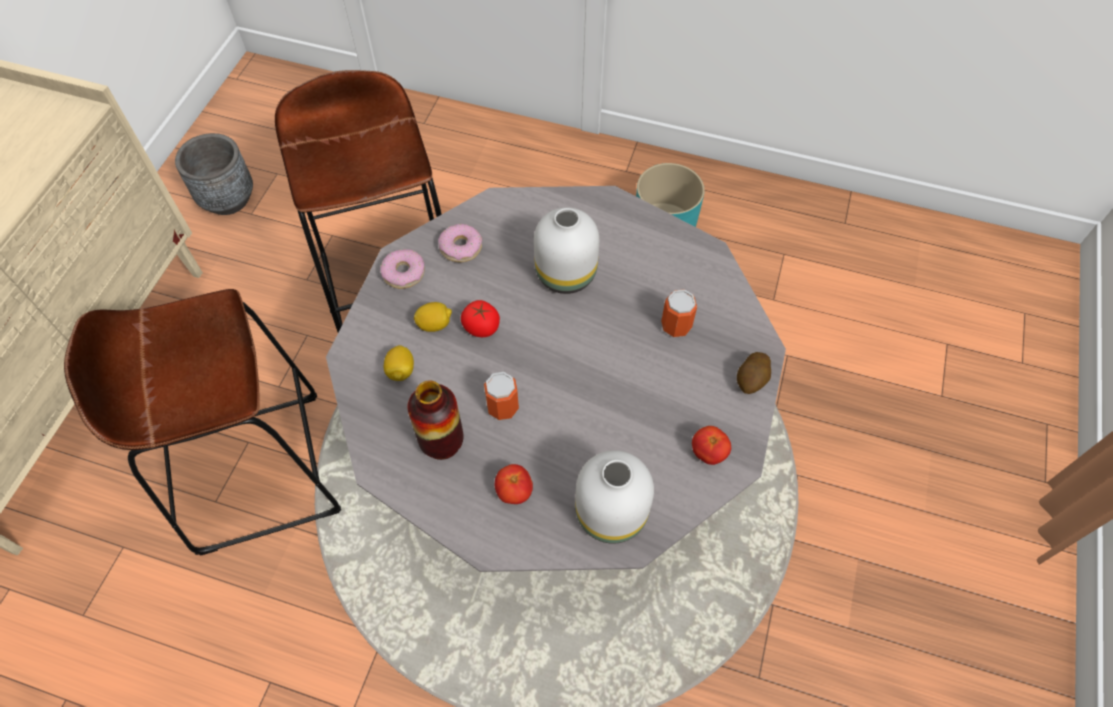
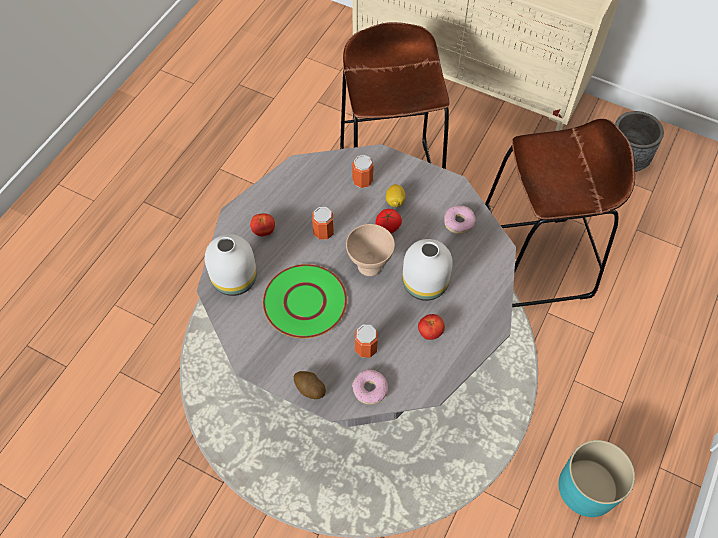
camera: 100 degrees right, 0 degrees up
donut [380,249,425,289] -> donut moved to [352,370,388,405]
lemon [384,345,414,381] -> can [352,155,373,188]
vase [408,380,464,460] -> none
tomato [692,426,731,465] -> tomato moved to [418,314,445,340]
none -> green plate [263,264,347,338]
none -> beige bowl [346,224,395,276]

